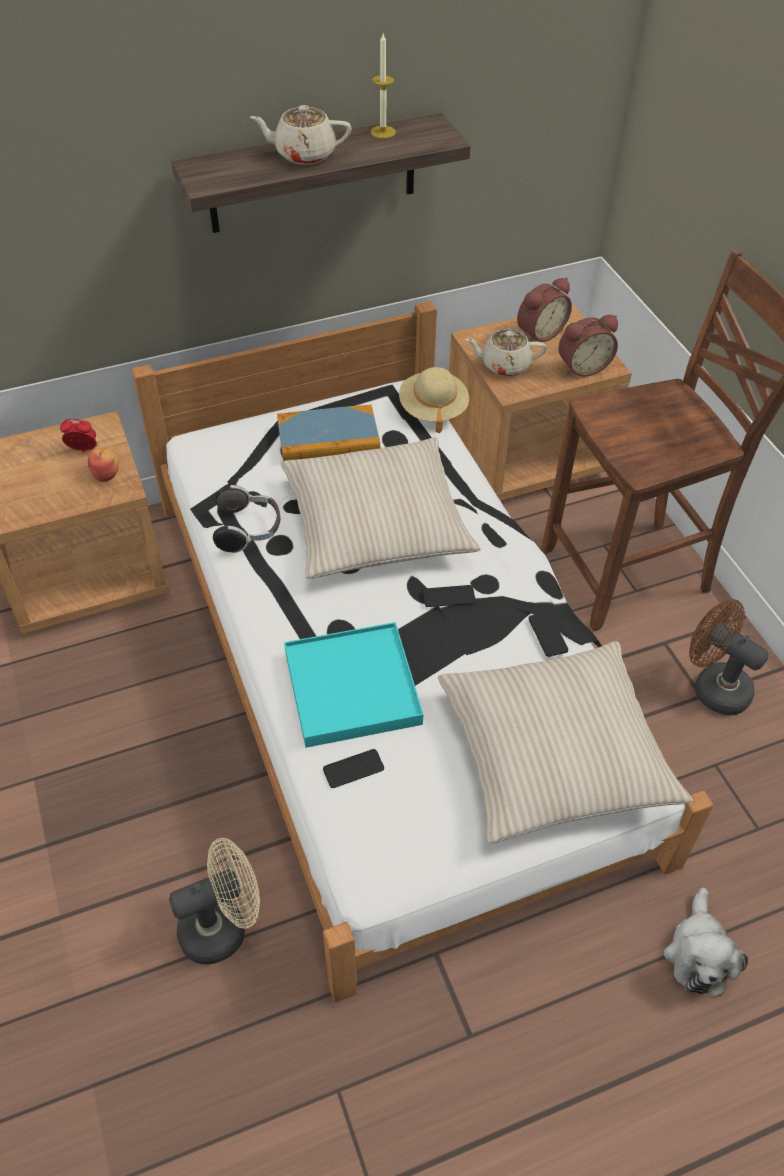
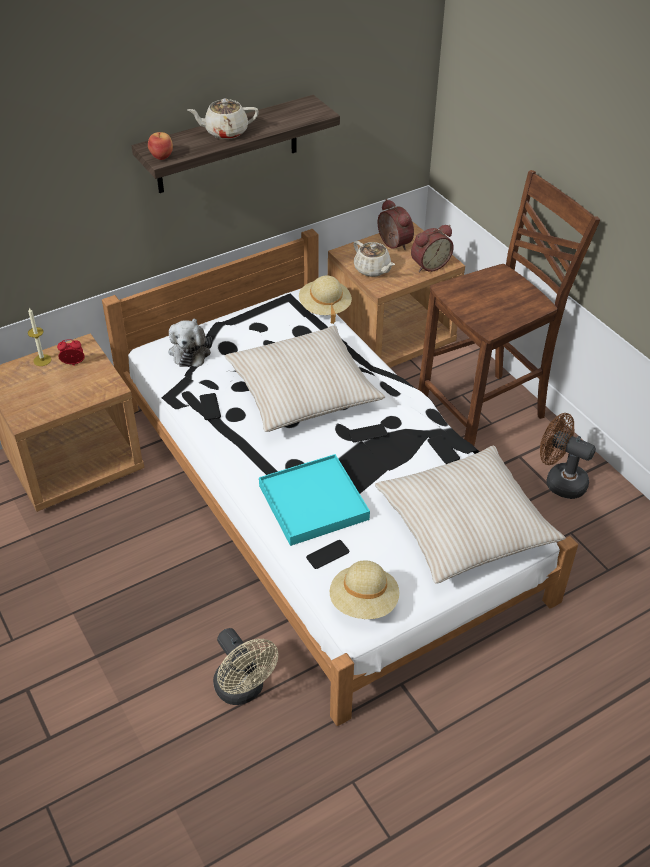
camera: 10 degrees left, 5 degrees down
apple [88,448,119,482] -> apple moved to [148,132,173,160]
beige fan [169,838,260,964] -> beige fan turned 90 degrees clockwise [213,628,278,705]
headphones [213,485,280,553] -> phone [200,393,221,420]
book [277,405,380,461] -> none
candle [370,34,396,139] -> candle moved to [28,307,51,366]
beige teapot [465,329,547,376] -> beige teapot turned 120 degrees counterclockwise [353,241,395,277]
alarm clock [517,278,572,342] -> alarm clock turned 75 degrees counterclockwise [377,199,414,250]
plush toy [663,887,748,997] -> plush toy moved to [168,319,212,367]
none -> beige hat [330,560,399,619]

